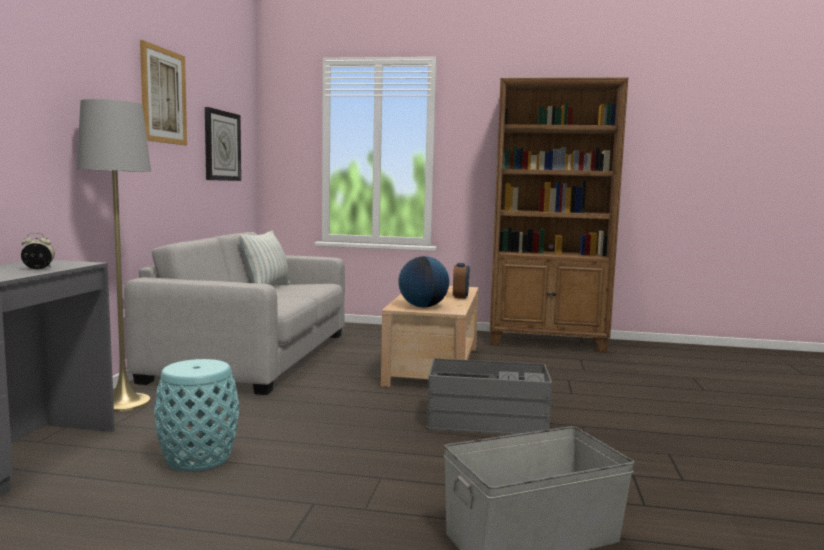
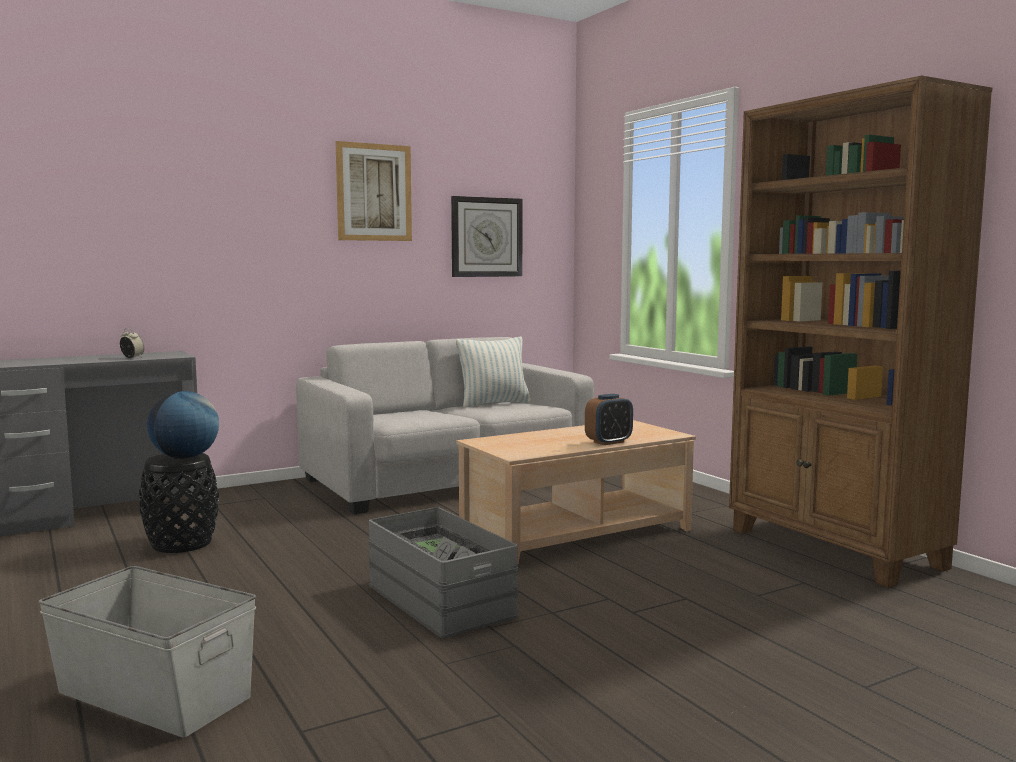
camera: 50 degrees right, 0 degrees up
grey floor lamp [76,99,151,412] -> none
turquoise stool [154,359,239,472] -> black stool [139,453,219,553]
globe [398,256,449,307] -> globe moved to [147,391,219,459]

